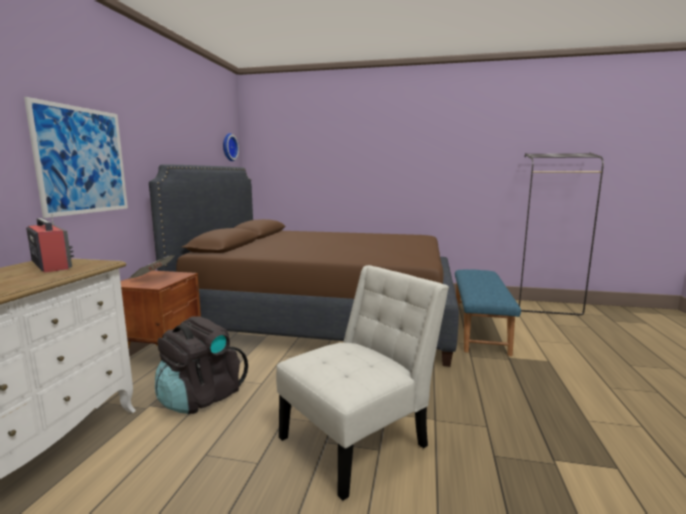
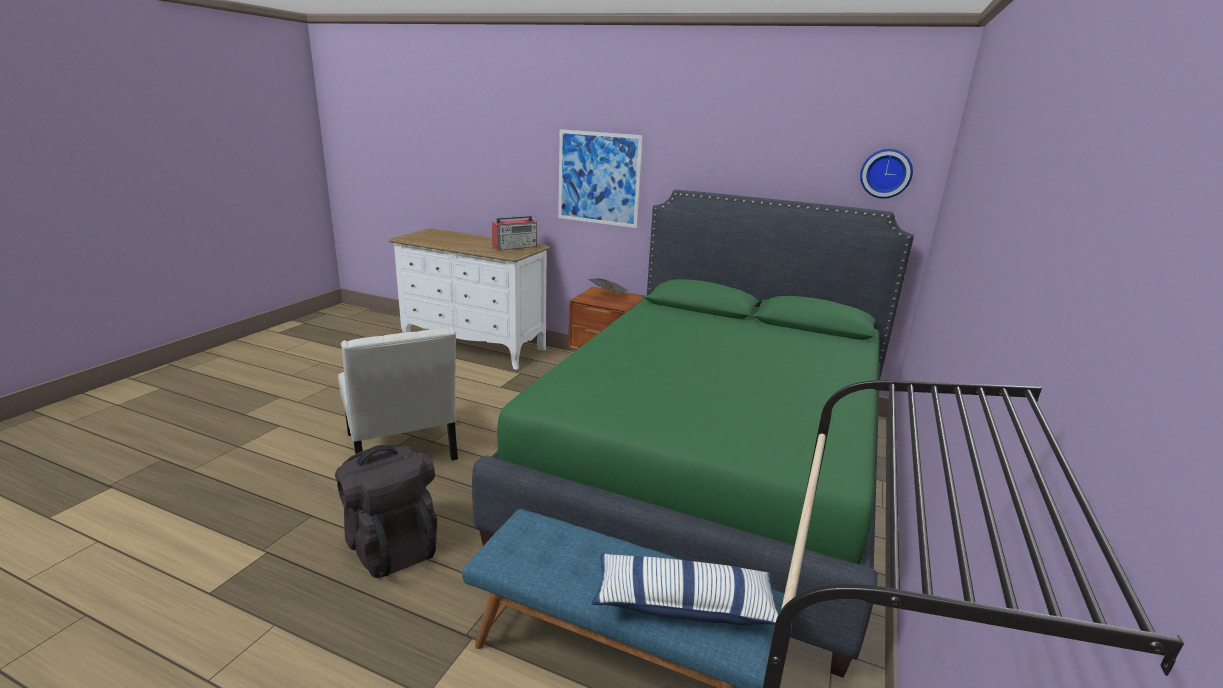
camera: 100 degrees right, 10 degrees up
brown bed [149,164,459,367] -> green bed [472,190,914,678]
black backpack [155,316,248,414] -> black backpack moved to [335,445,437,578]
none -> pillow [591,553,779,625]

